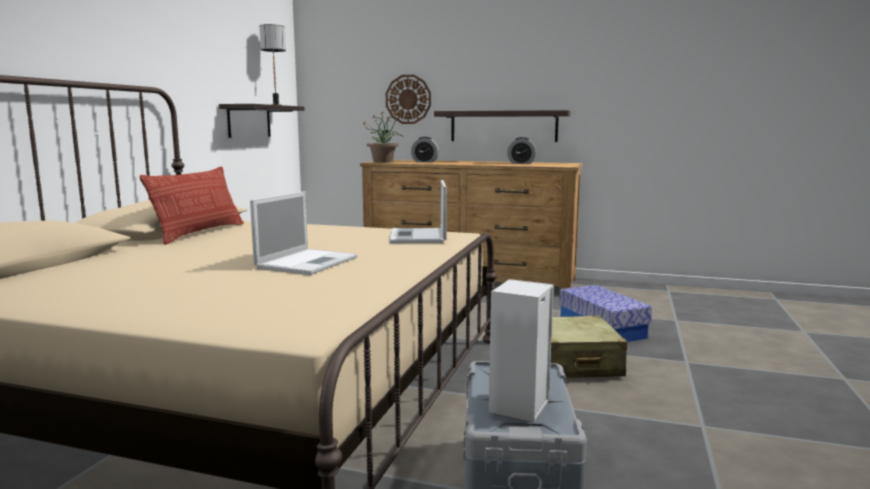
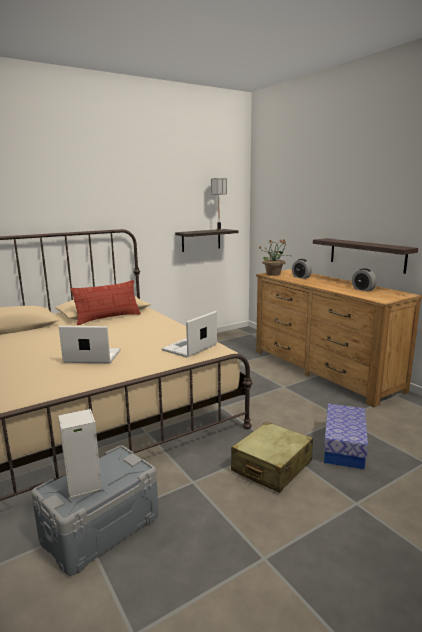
camera: 40 degrees right, 5 degrees up
laptop [250,191,358,275] -> laptop turned 150 degrees counterclockwise [59,326,121,363]
wall clock [386,75,431,124] -> none

